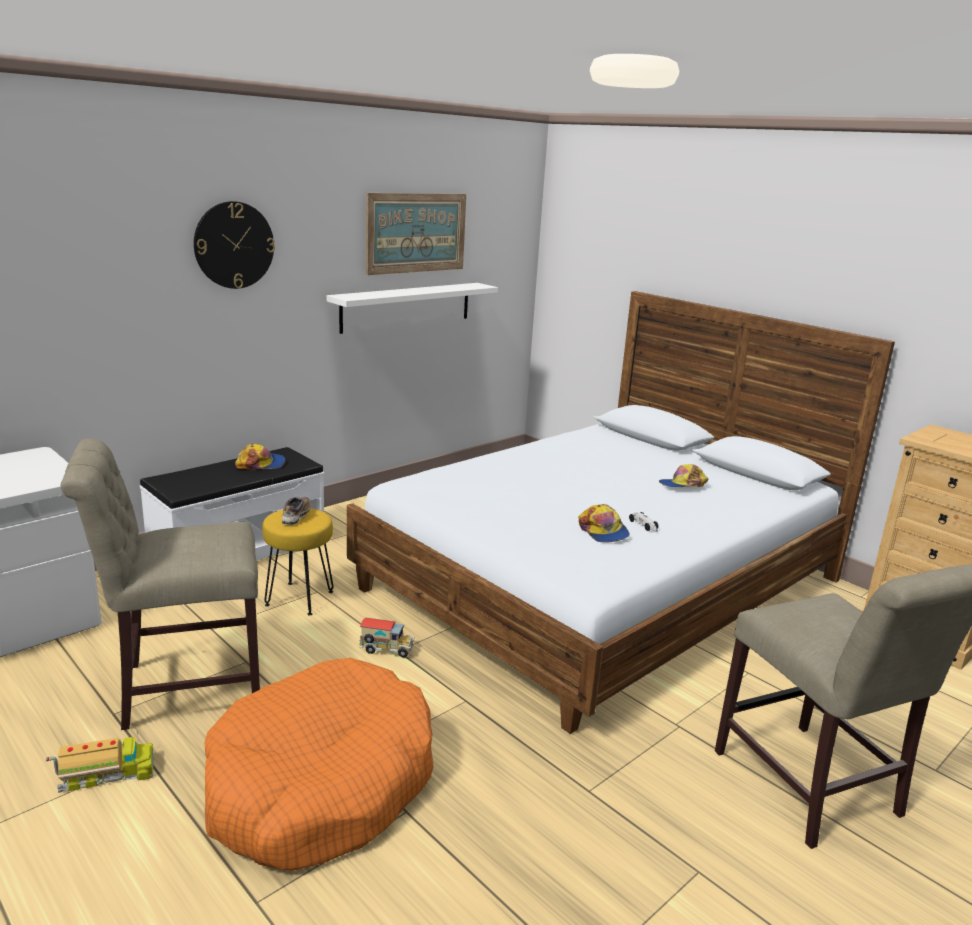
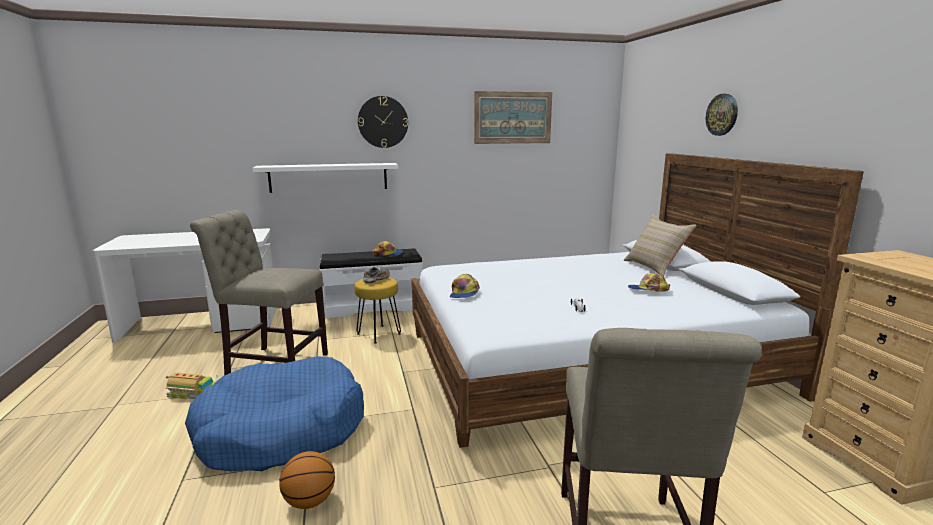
camera: 30 degrees right, 5 degrees down
orange dog bed [205,658,434,871] -> blue dog bed [185,356,364,471]
white shelf [327,283,498,334] -> white shelf moved to [252,163,398,193]
toy truck [360,618,414,658] -> none
cap [578,504,630,543] -> cap moved to [450,274,480,298]
none -> basketball [279,451,335,509]
none -> beige pillow [624,215,697,277]
none -> wall clock [706,94,738,136]

